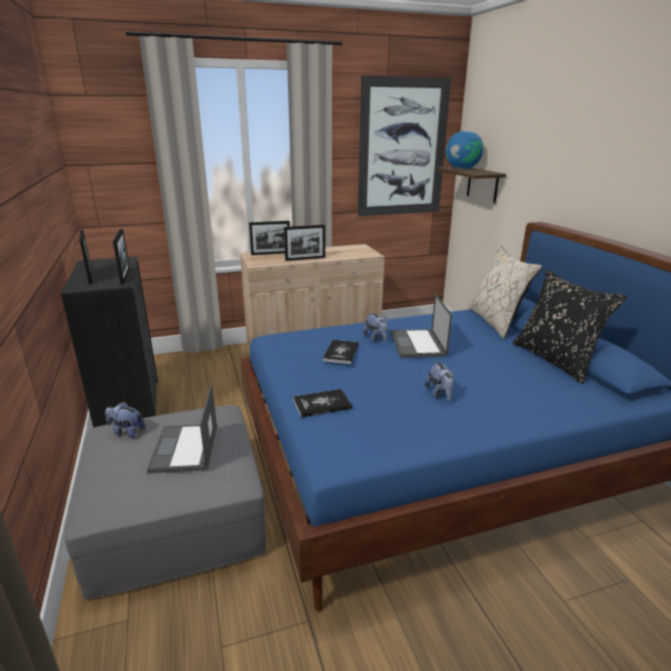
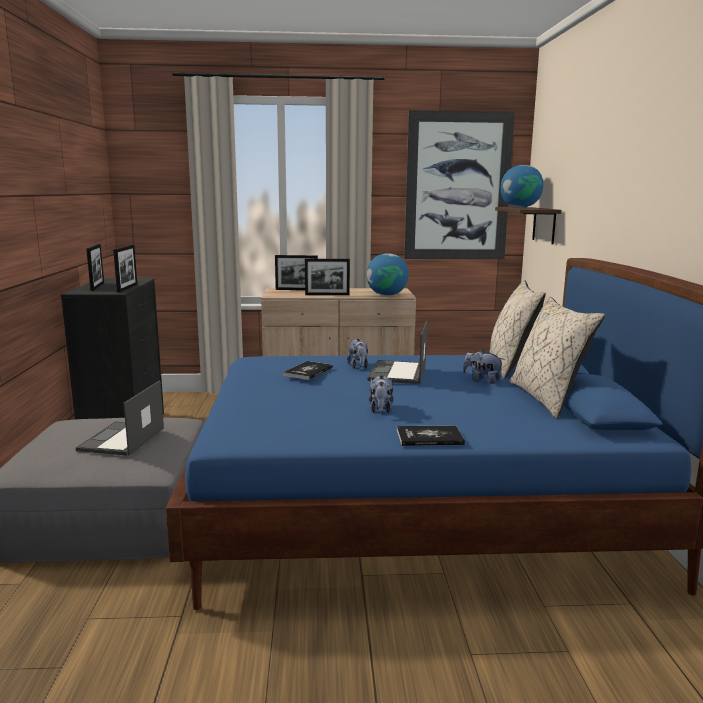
camera: 15 degrees right, 10 degrees down
plush toy [105,402,145,439] -> plush toy moved to [463,349,503,384]
book [293,389,352,418] -> book moved to [397,425,465,446]
black pillow [512,269,627,384] -> beige pillow [510,296,605,419]
none -> globe [367,253,409,295]

